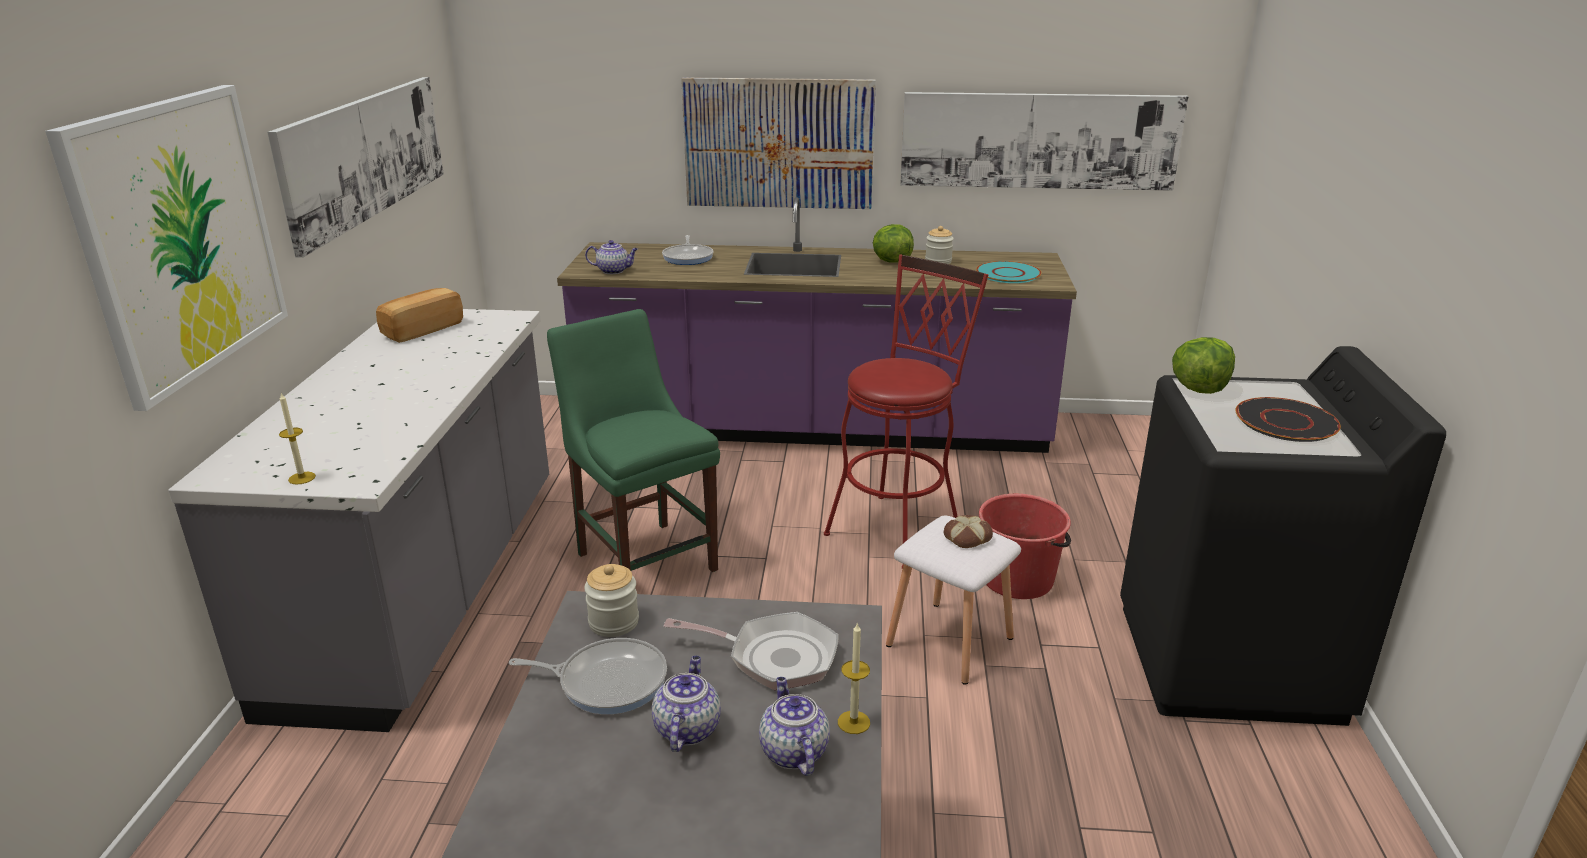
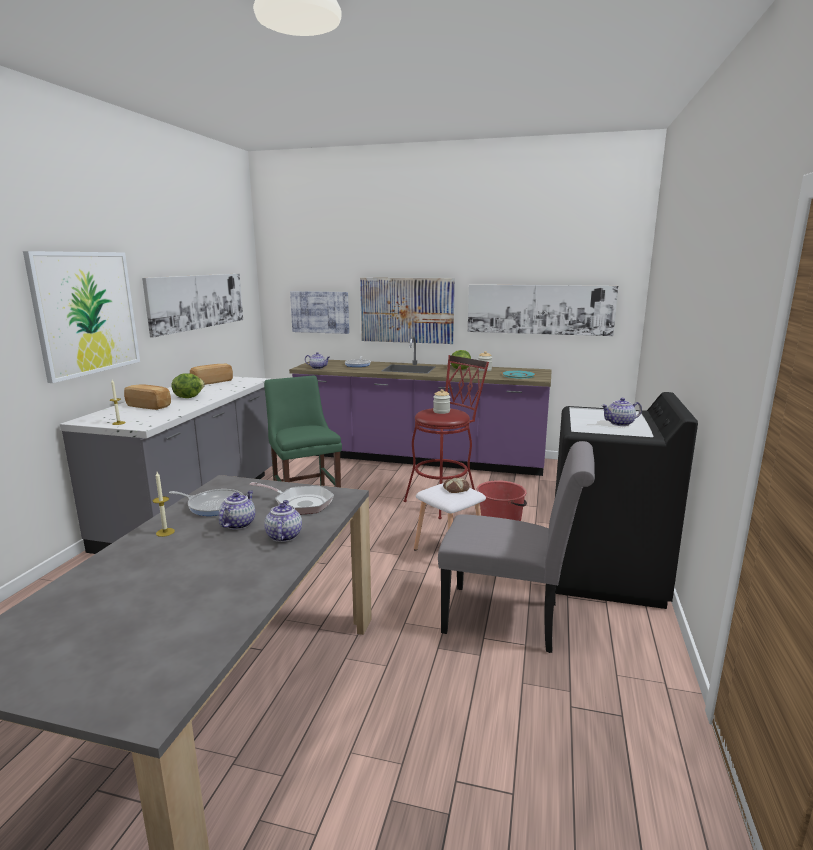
camera: 10 degrees right, 10 degrees down
jar [584,564,639,637] -> jar moved to [433,389,450,414]
candle [838,624,870,734] -> candle moved to [153,472,175,537]
lettuce [1172,337,1235,394] -> lettuce moved to [172,374,205,398]
black plate [1235,397,1341,442] -> teapot [601,398,642,426]
none -> bread [124,384,171,410]
none -> picture [290,291,349,334]
none -> grey chair [438,441,595,653]

